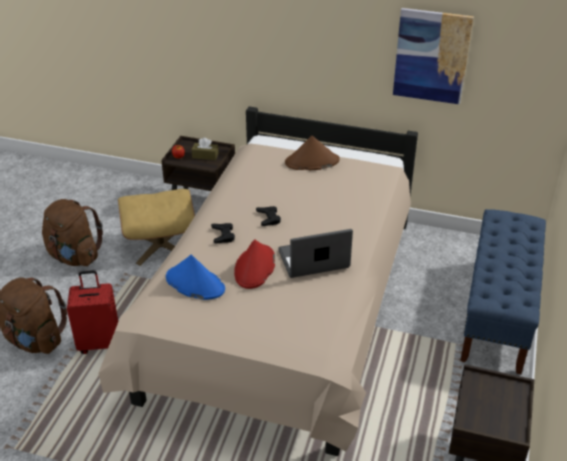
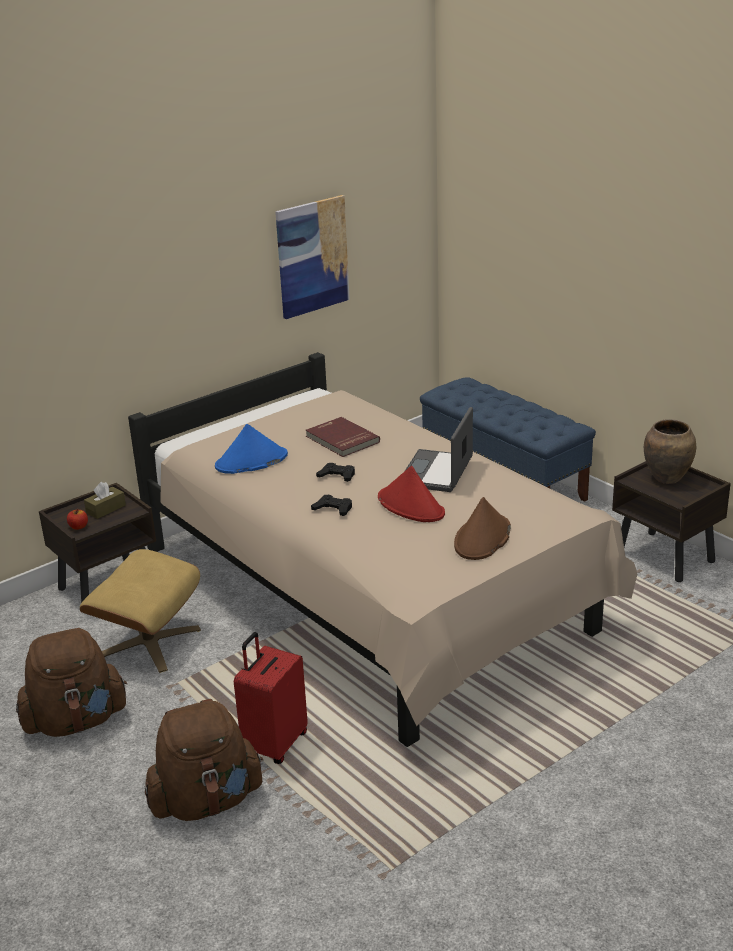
camera: 55 degrees left, 10 degrees down
blue hat [166,255,225,300] -> blue hat moved to [215,424,288,474]
brown hat [285,136,340,170] -> brown hat moved to [454,497,511,560]
none -> red book [306,417,380,457]
none -> brown vase [644,419,696,484]

